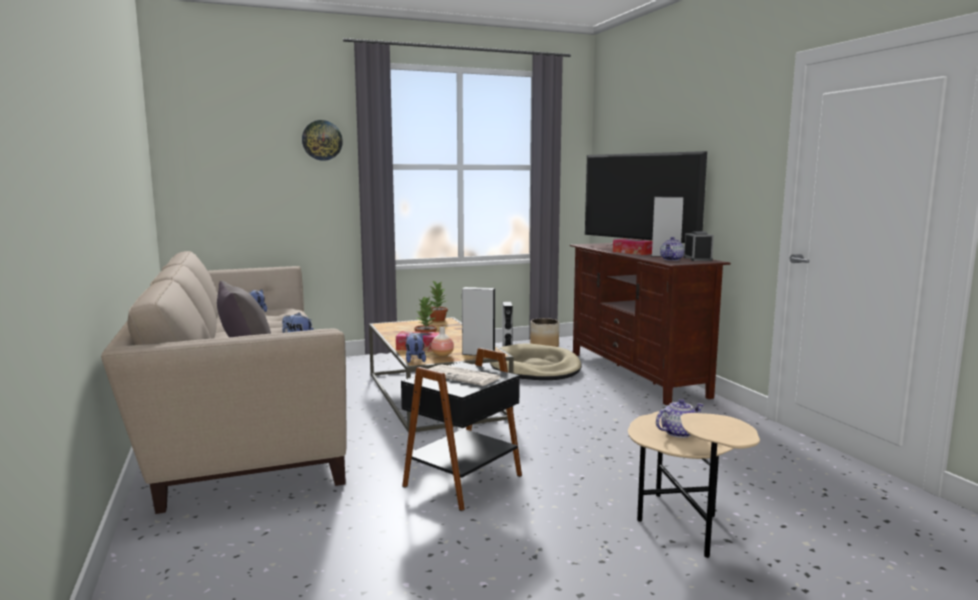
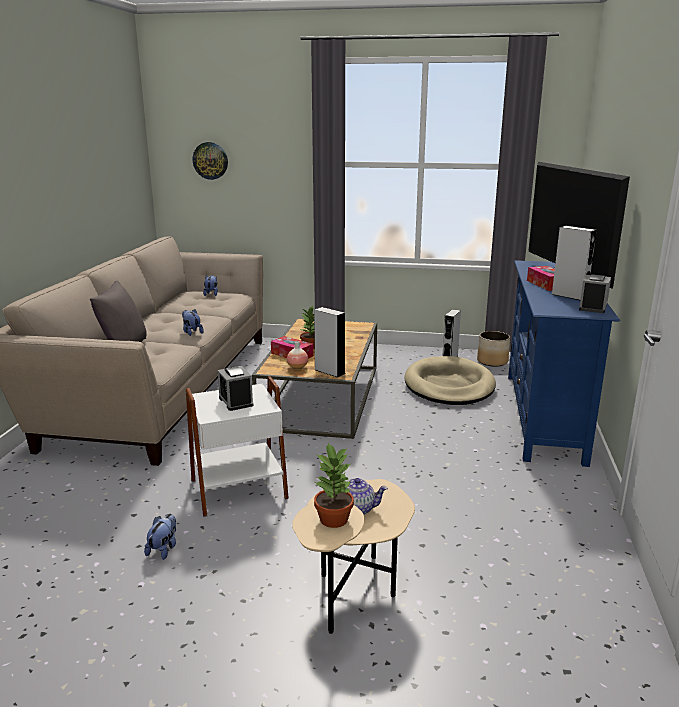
camera: 30 degrees right, 10 degrees up
wall clock [302,120,343,161] -> wall clock moved to [193,142,228,180]
black side table [401,348,522,511] -> white side table [186,376,289,517]
plush toy [406,333,426,363] -> plush toy moved to [144,514,176,560]
newspaper [429,364,501,386] -> alarm clock [218,366,253,411]
potted plant [430,281,448,322] -> potted plant moved to [314,443,354,528]
brown tv stand [570,243,731,405] -> blue tv stand [508,260,620,467]
teapot [660,237,684,261] -> none

